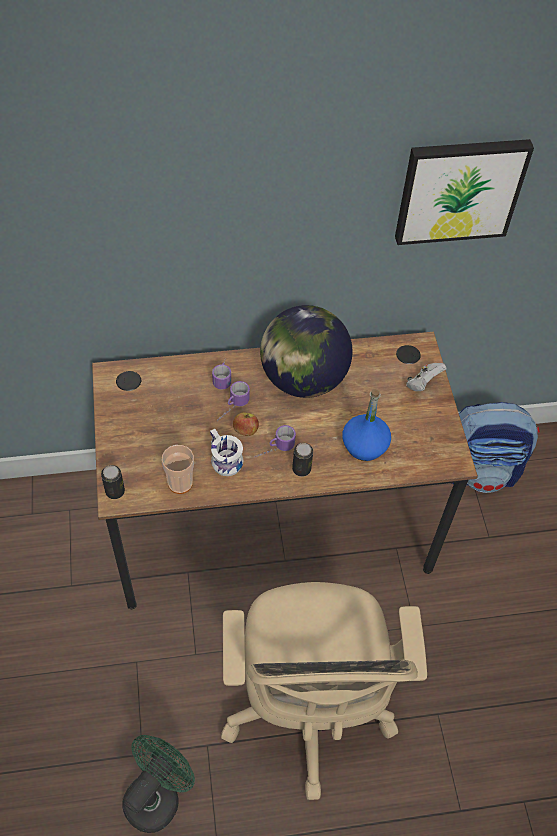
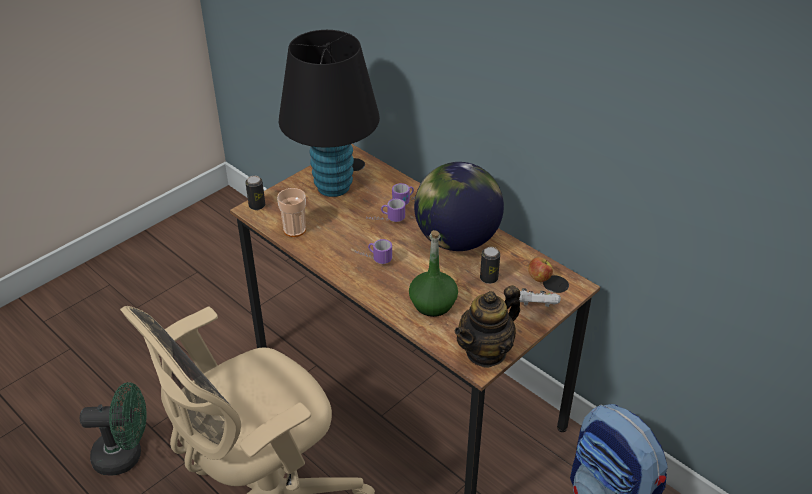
camera: 55 degrees right, 15 degrees down
white mug [210,429,244,476] -> none
apple [233,412,259,436] -> apple moved to [528,257,553,282]
can [292,443,313,477] -> can moved to [480,247,500,284]
blue bottle [342,389,391,461] -> green bottle [409,230,458,317]
picture [395,139,534,245] -> none
none -> black table lamp [279,30,380,197]
none -> teapot [455,285,520,368]

